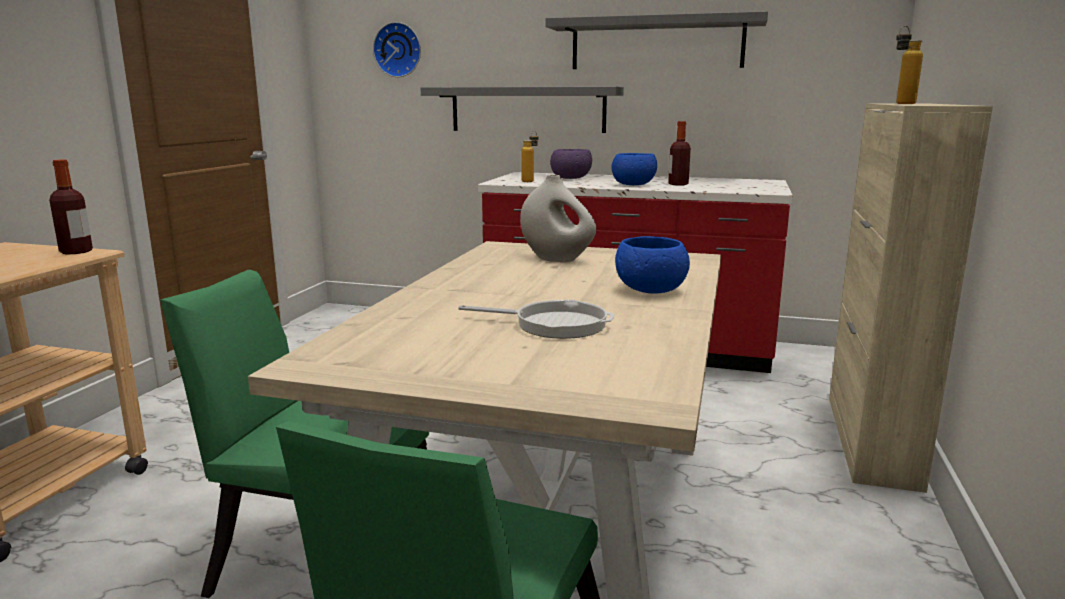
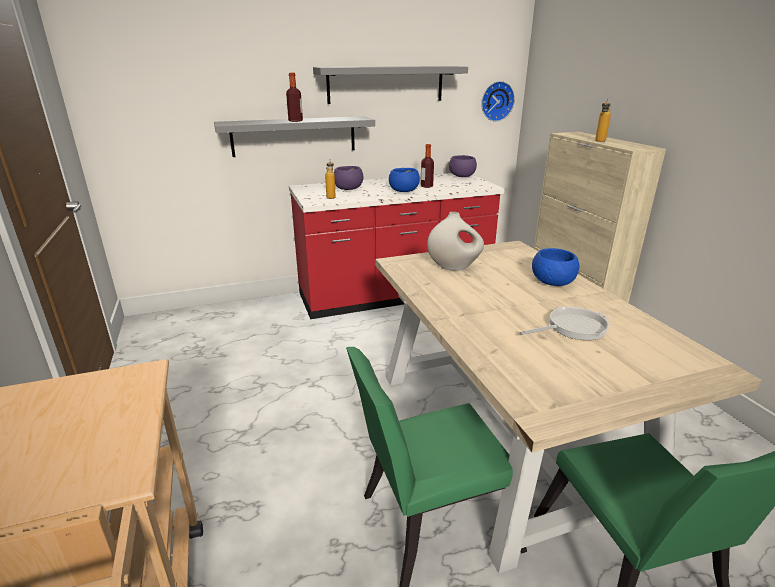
camera: 35 degrees left, 10 degrees up
bottle [49,159,93,254] -> bottle moved to [286,73,303,122]
wall clock [373,22,421,77] -> wall clock moved to [481,81,515,122]
none -> purple bowl [449,155,477,177]

